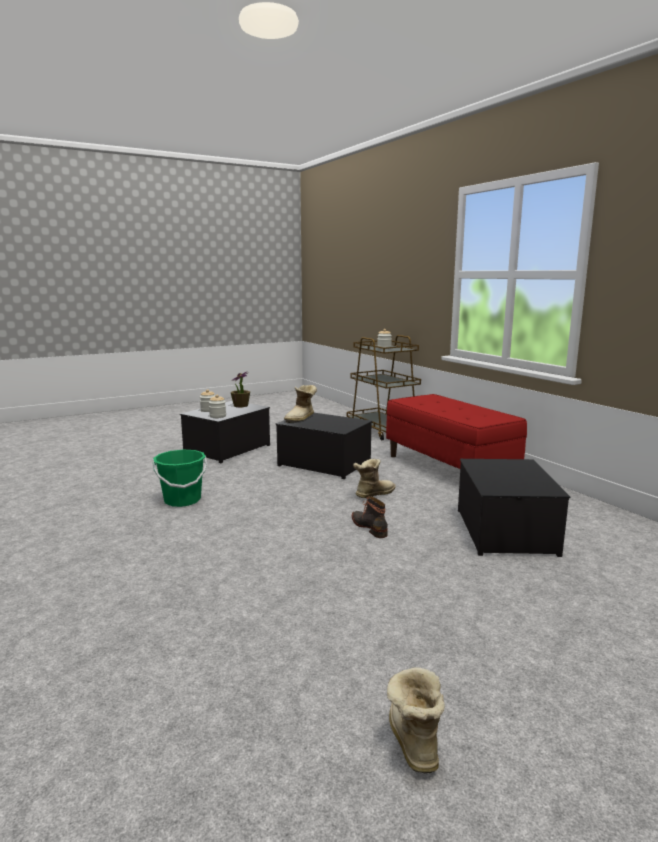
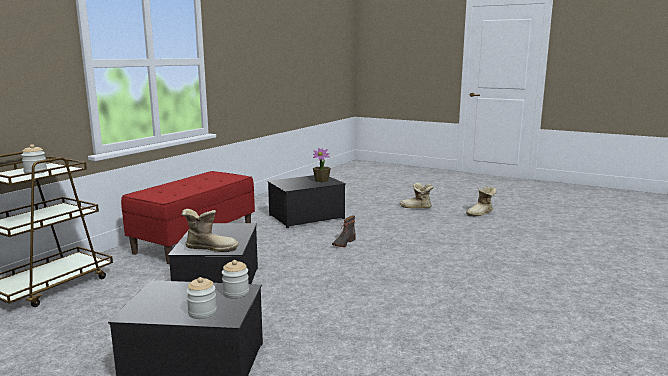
camera: 120 degrees left, 0 degrees up
green bucket [153,450,207,507] -> none
potted plant [231,371,250,407] -> potted plant moved to [313,148,331,182]
boot [353,459,396,498] -> boot moved to [400,183,434,208]

